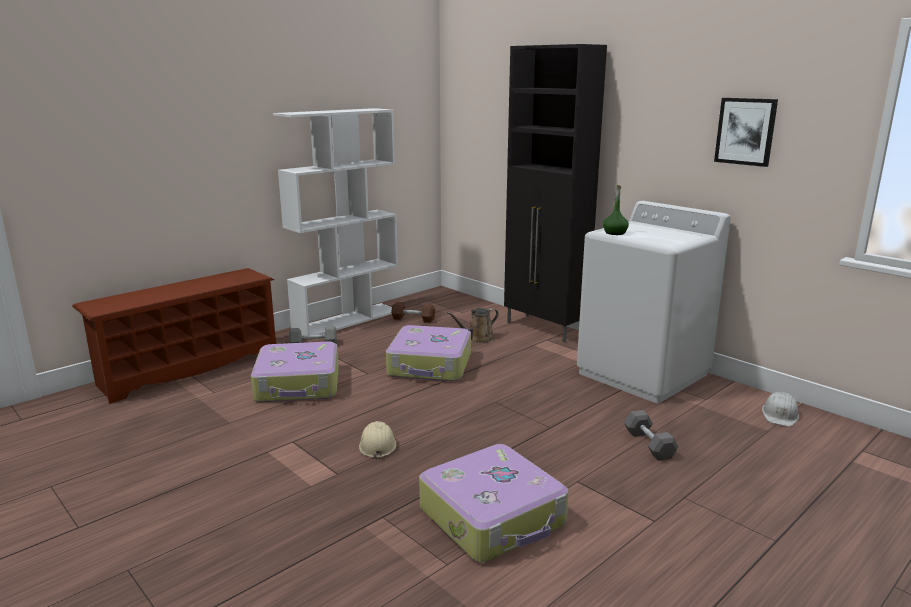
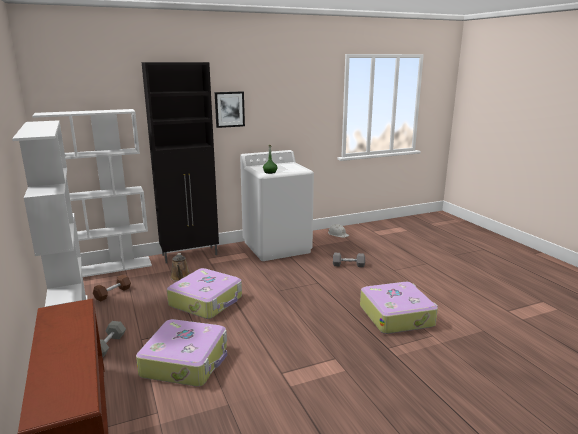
camera: 70 degrees left, 0 degrees up
beige hard hat [359,421,396,459] -> none
picture [714,98,778,167] -> picture moved to [215,91,245,128]
none -> white bookcase [33,109,152,277]

